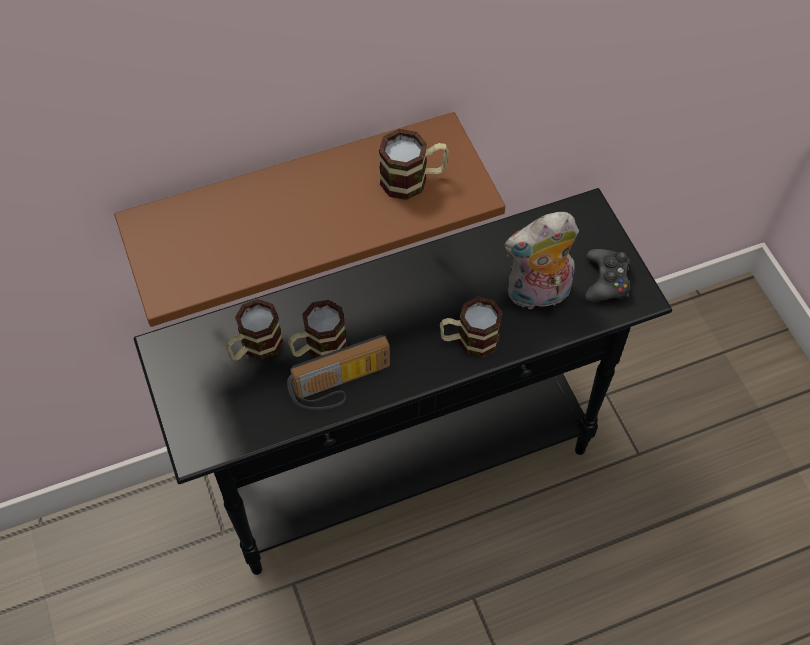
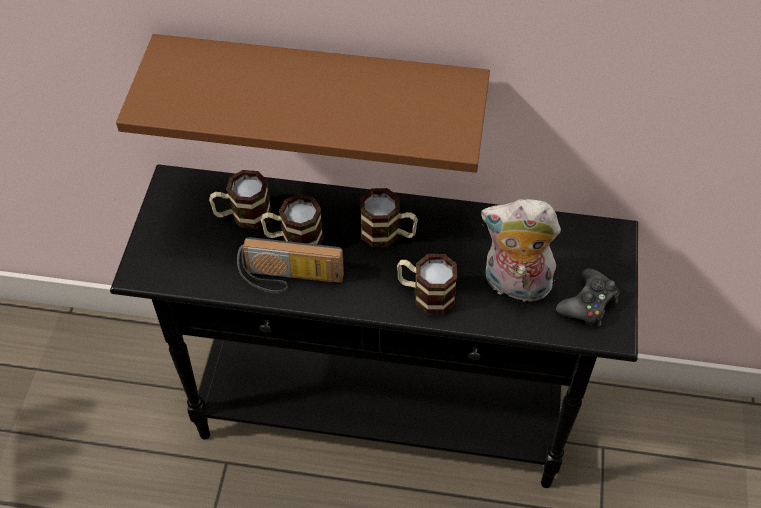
camera: 30 degrees right, 5 degrees down
mug [379,129,449,200] -> mug moved to [360,188,418,247]

